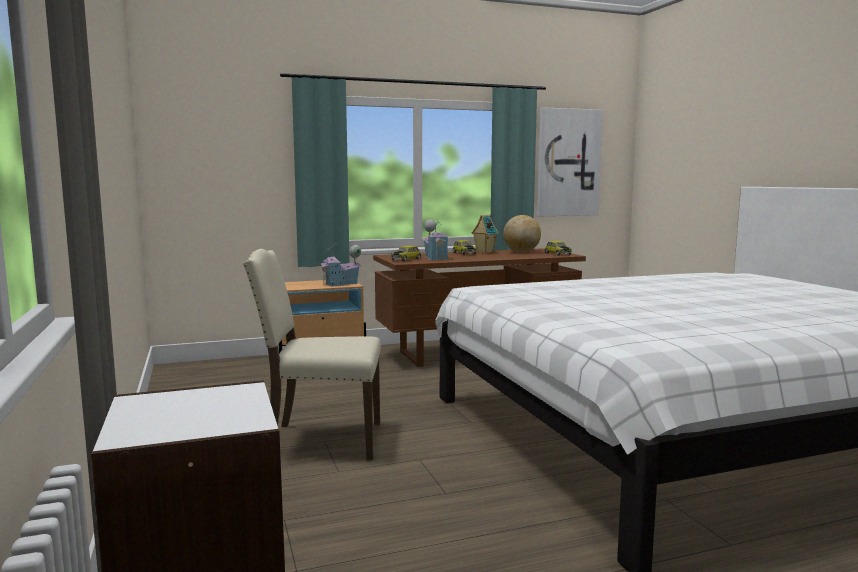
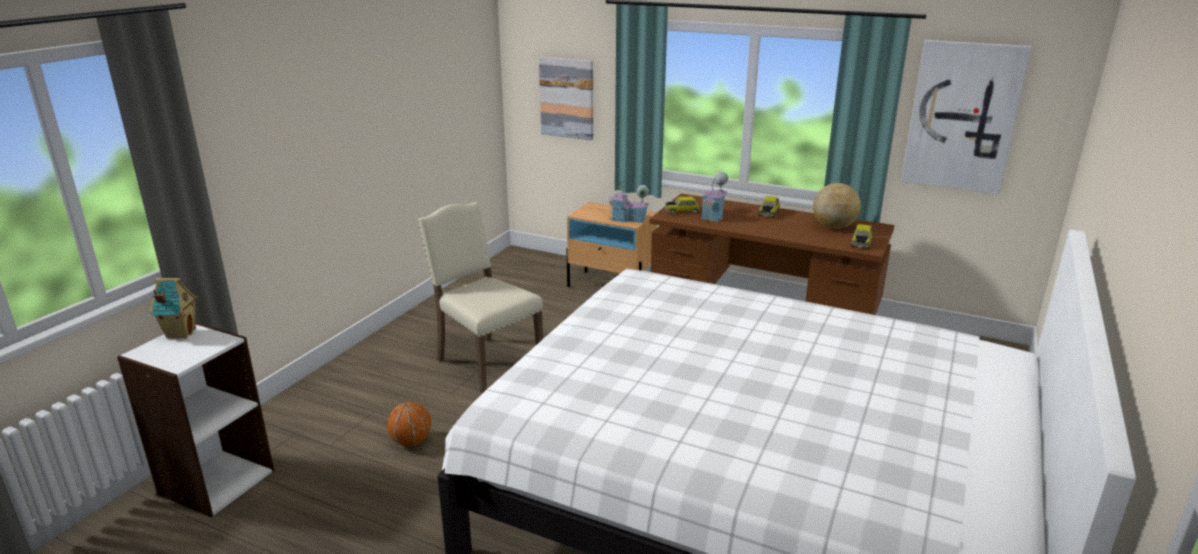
camera: 45 degrees right, 15 degrees up
toy house [472,215,499,253] -> toy house moved to [150,278,197,339]
none -> basketball [387,402,431,446]
none -> picture [539,57,593,140]

